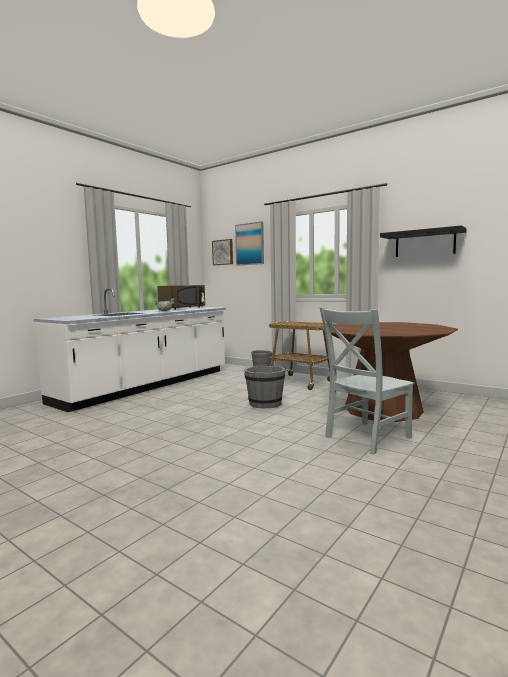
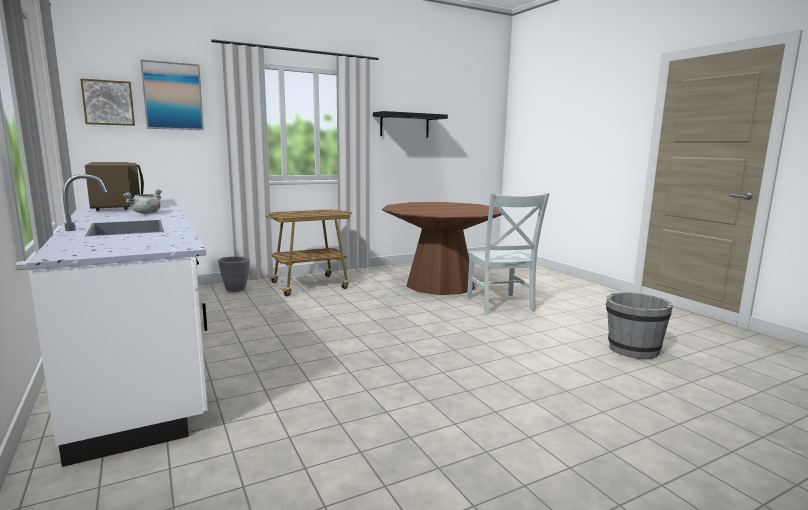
camera: 65 degrees left, 5 degrees up
grey bucket [244,366,286,408] -> grey bucket moved to [606,292,673,359]

